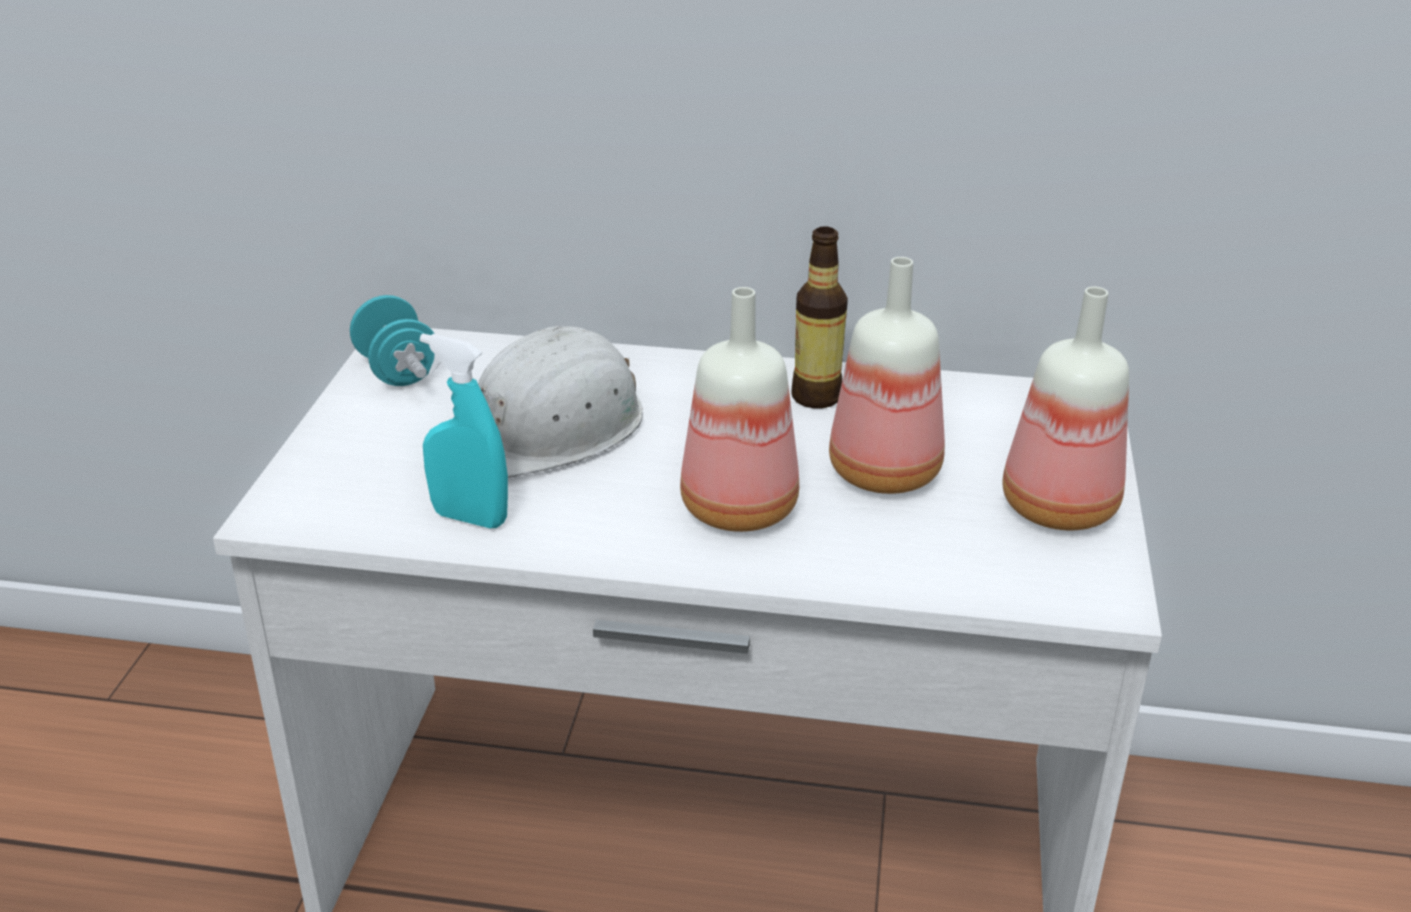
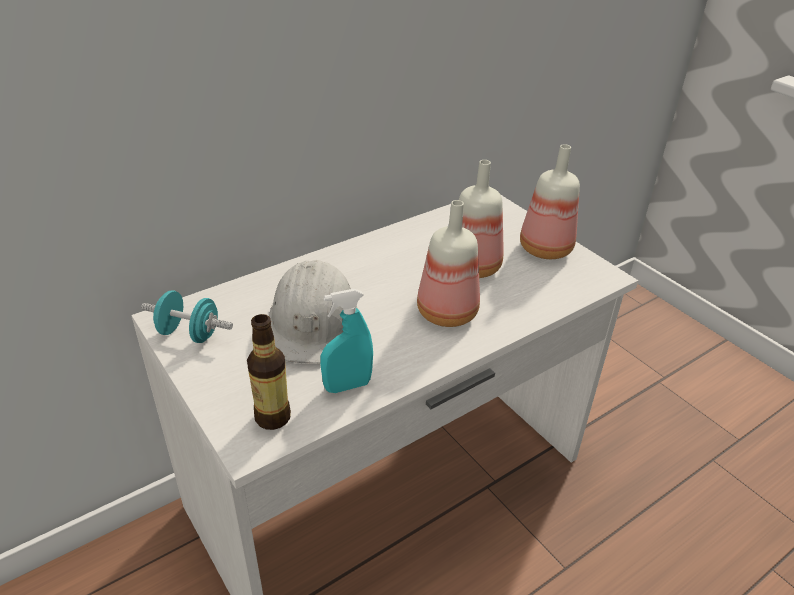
camera: 45 degrees left, 5 degrees up
bottle [791,226,848,408] -> bottle moved to [247,314,291,430]

